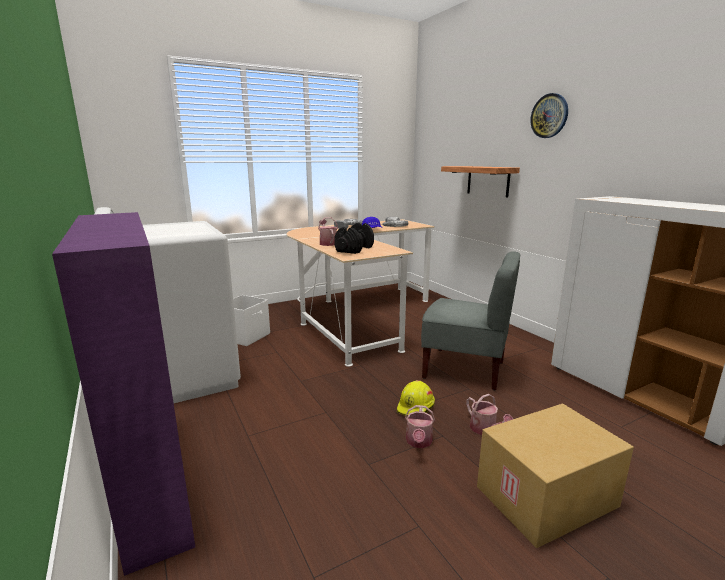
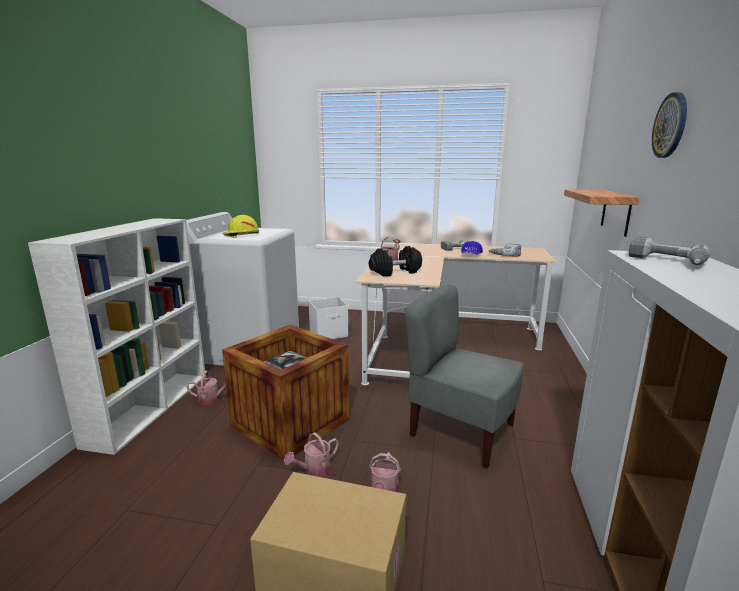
camera: 40 degrees right, 0 degrees up
purple bookcase [52,212,195,576] -> white bookcase [28,218,206,455]
yellow hard hat [397,380,435,416] -> yellow hard hat moved to [223,215,259,238]
grey chair [421,251,520,390] -> grey chair turned 150 degrees clockwise [405,285,524,468]
none -> watering can [187,371,226,405]
none -> crate [222,325,349,460]
none -> power drill [629,236,710,265]

